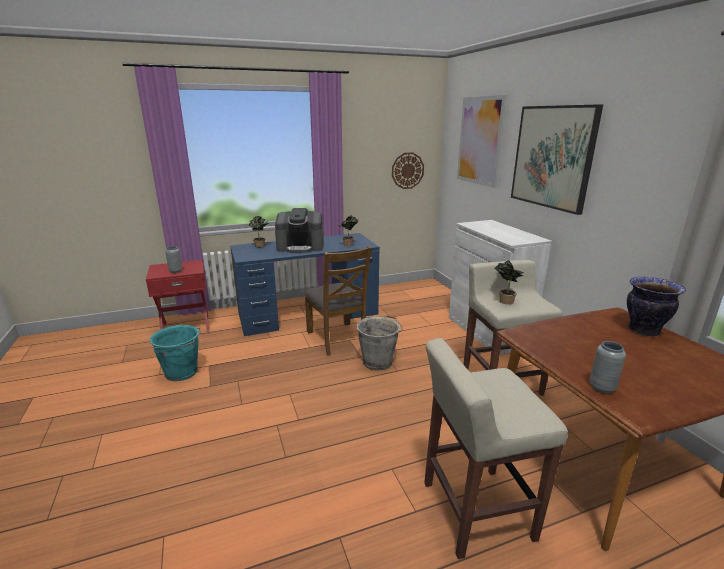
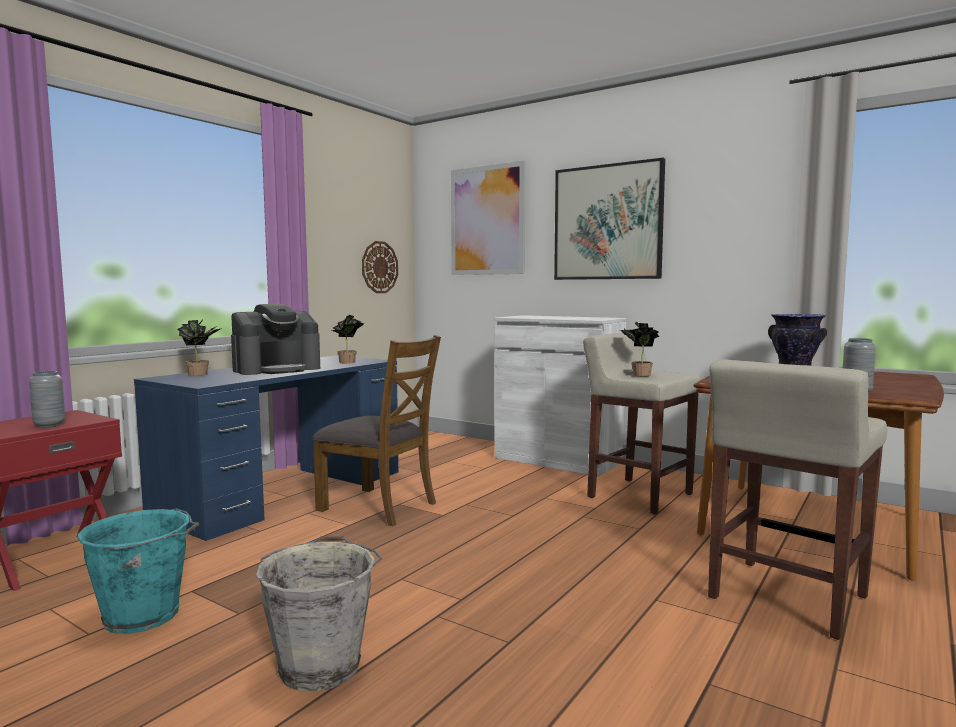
camera: 35 degrees left, 15 degrees down
grey bucket [357,315,402,371] -> grey bucket moved to [256,536,382,692]

